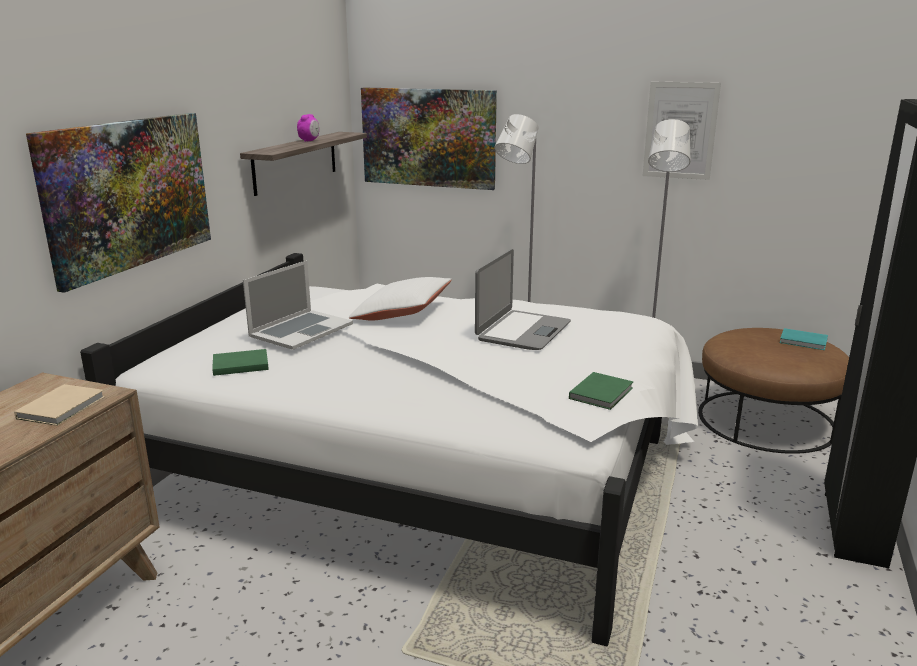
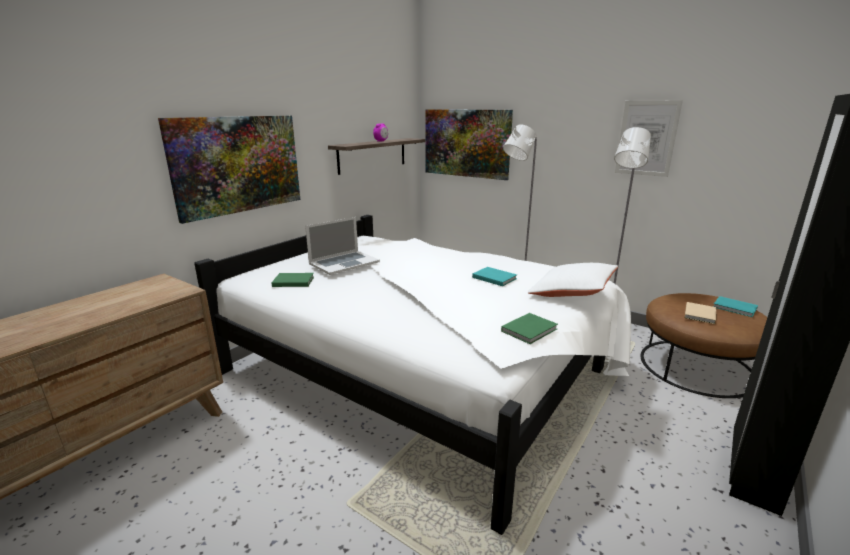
camera: 15 degrees right, 0 degrees up
beige book [14,384,105,426] -> beige book moved to [684,302,716,324]
white pillow [349,277,452,321] -> white pillow moved to [528,263,618,297]
laptop [475,249,571,350] -> turquoise book [472,267,517,286]

